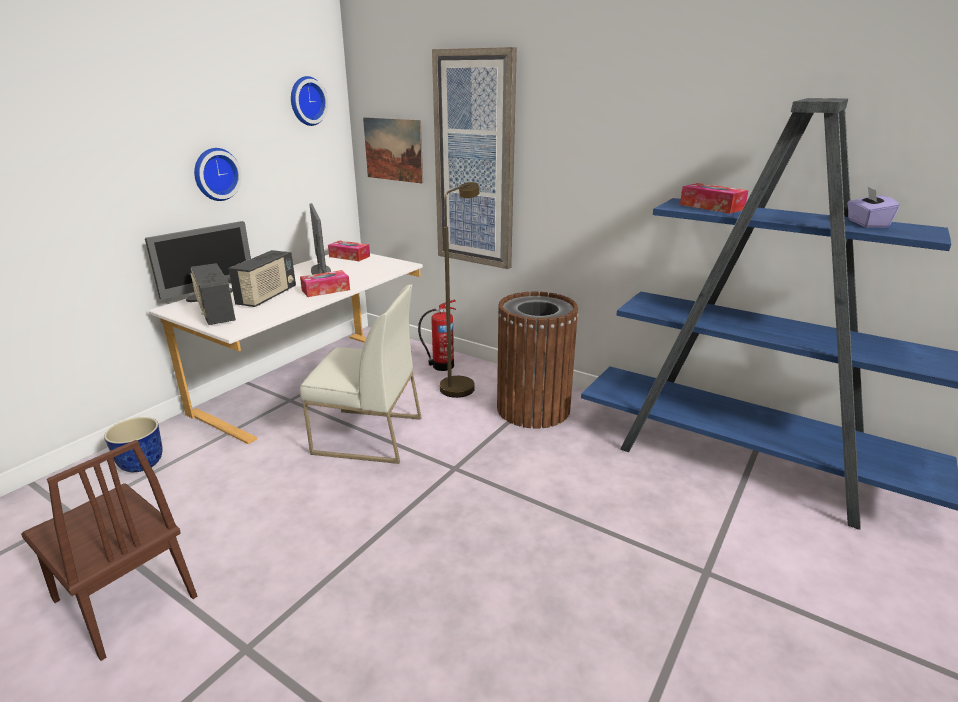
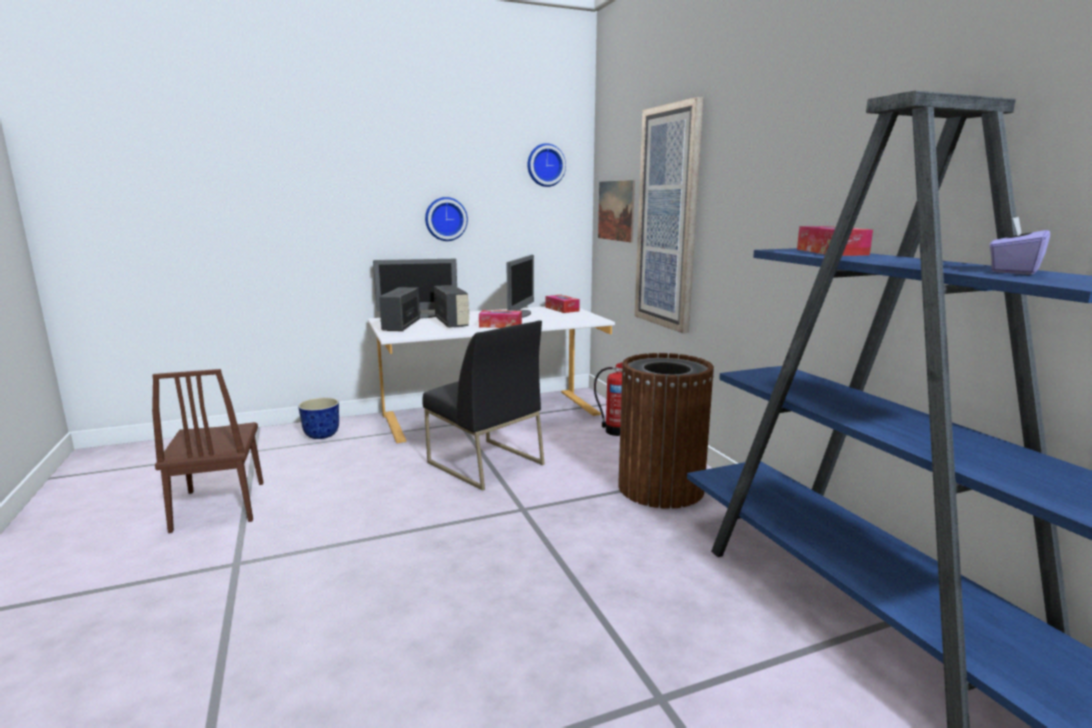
camera: 35 degrees right, 10 degrees down
radio [228,250,296,307] -> radio turned 75 degrees counterclockwise [434,285,470,328]
white chair [300,284,422,464] -> black chair [422,321,545,491]
brown floor lamp [440,182,479,398] -> none

